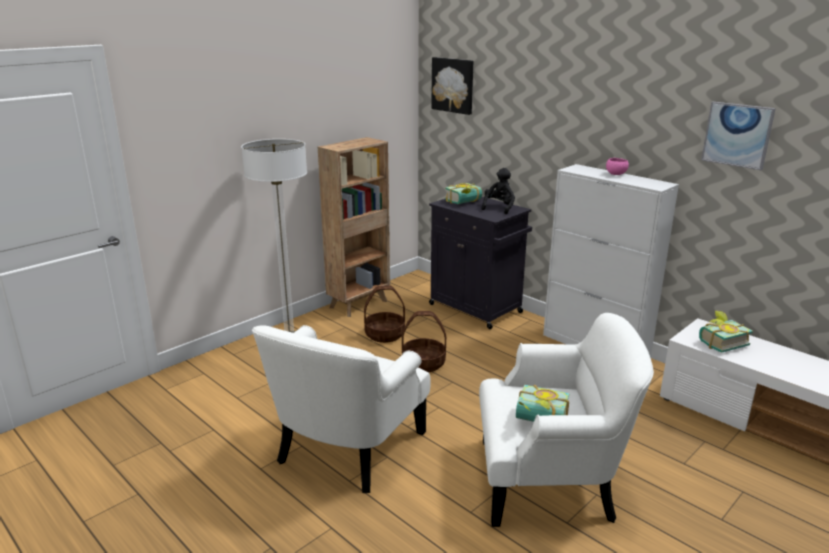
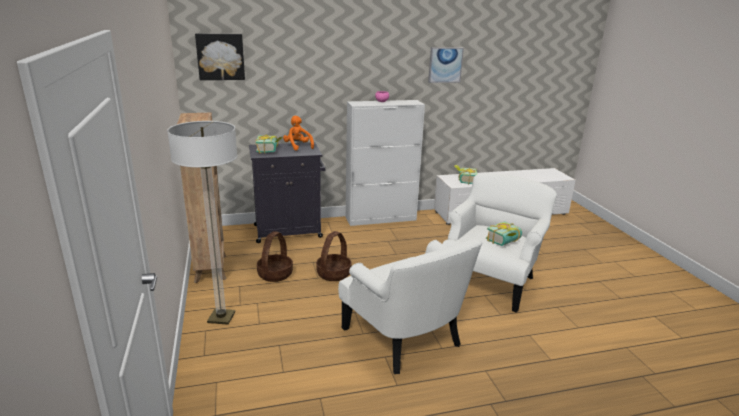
camera: 60 degrees left, 0 degrees up
black plush toy [482,168,515,214] -> orange plush toy [283,116,314,151]

